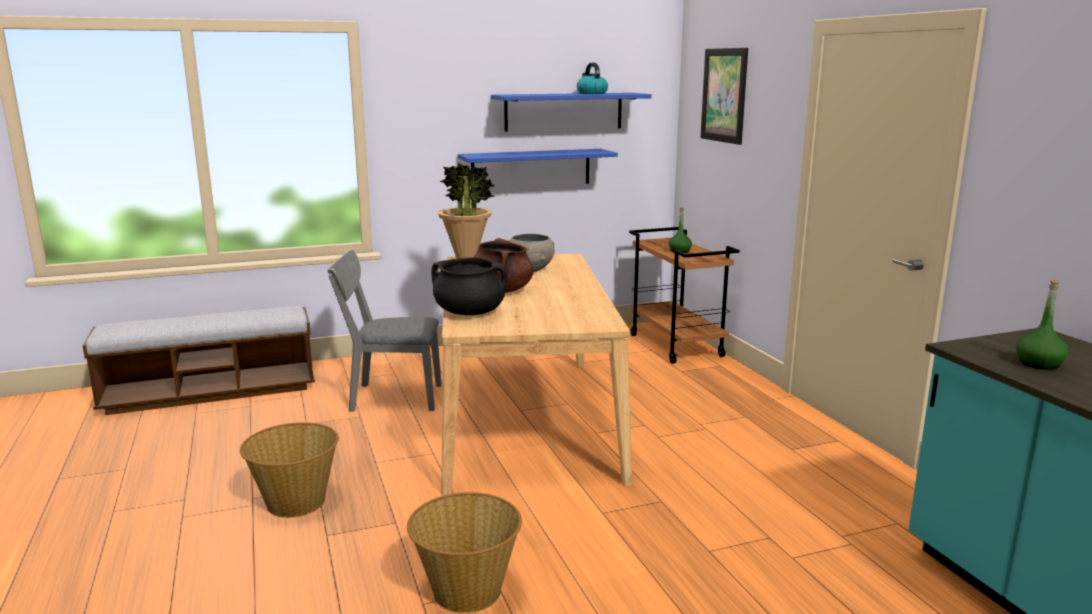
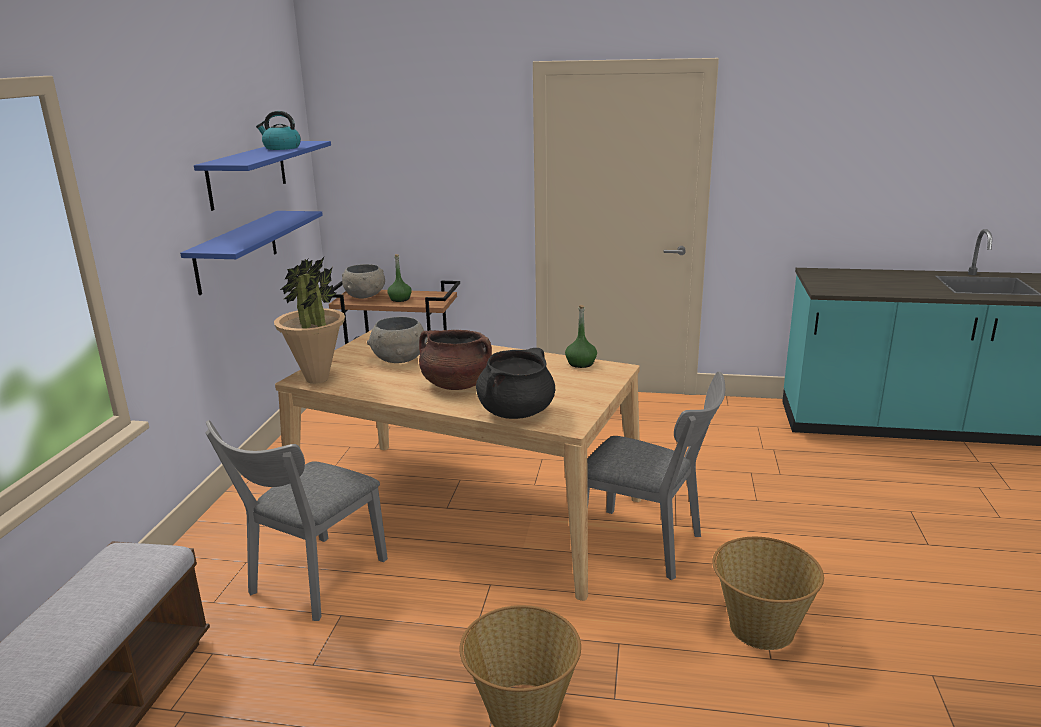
camera: 60 degrees left, 5 degrees up
picture [700,48,748,145] -> none
green bottle [1016,280,1069,370] -> green bottle moved to [565,305,597,368]
none -> grey bowl [342,264,385,298]
none -> grey chair [587,371,725,580]

